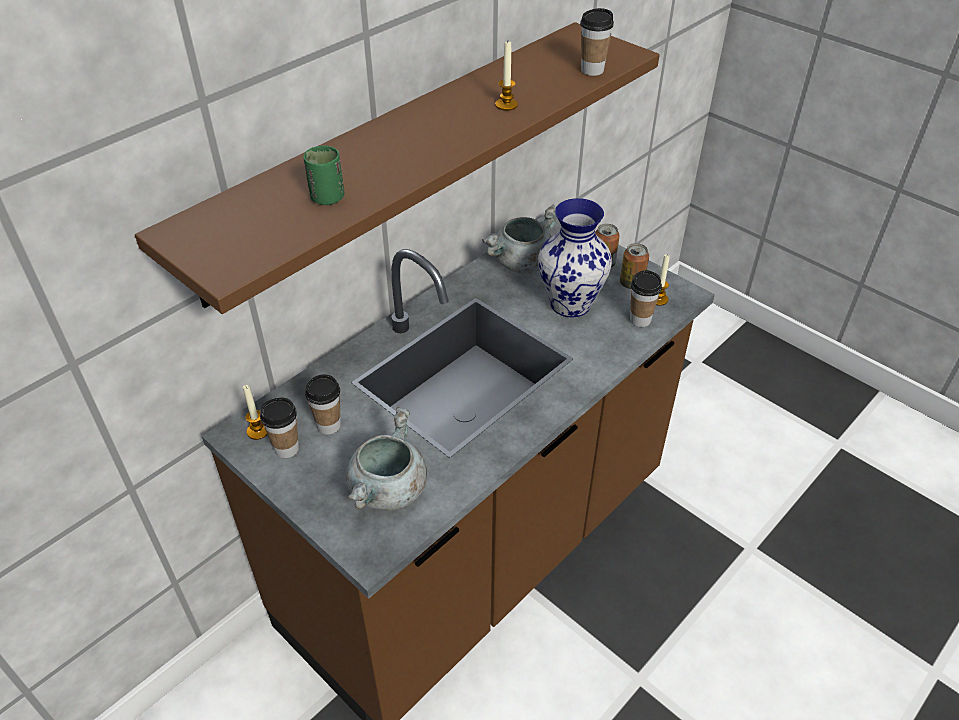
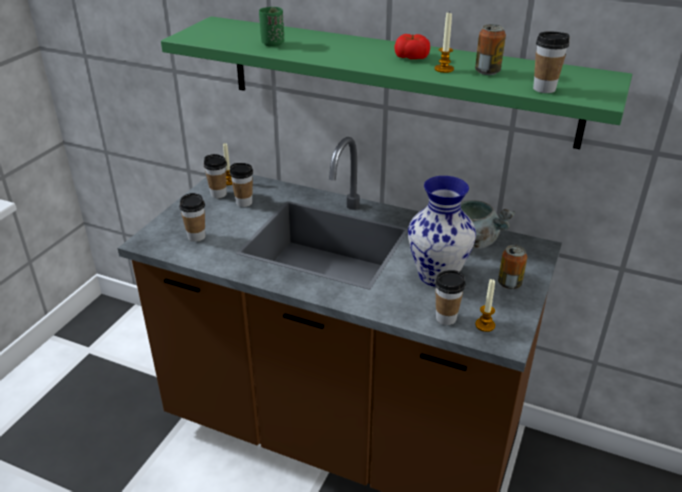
camera: 70 degrees right, 10 degrees down
brown shelf [135,22,660,314] -> green shelf [161,16,632,149]
grey cooking pot [346,407,427,511] -> cup [179,193,205,242]
can [620,243,649,289] -> can moved to [475,24,506,75]
none -> tomato [394,34,430,59]

